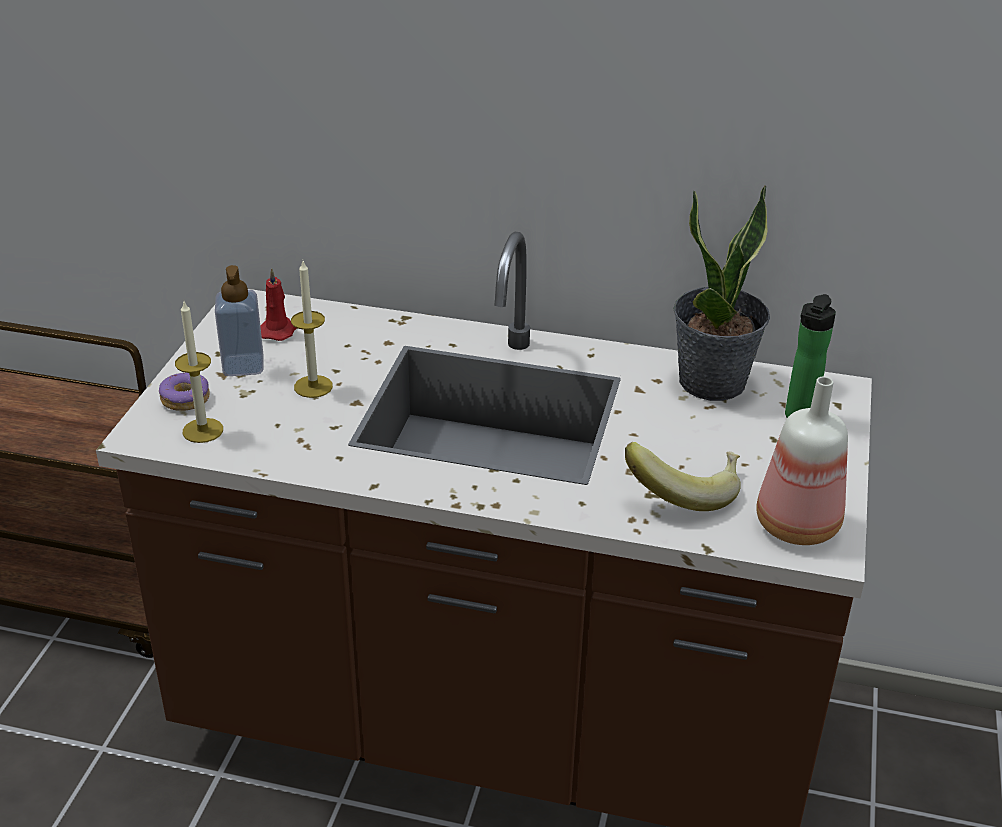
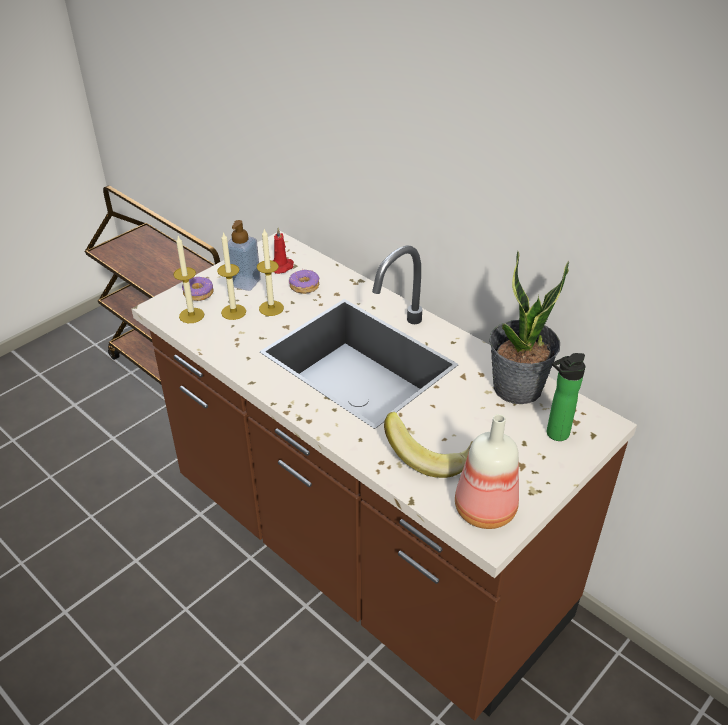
camera: 30 degrees right, 5 degrees up
none -> candle [217,232,246,320]
none -> donut [289,269,319,294]

